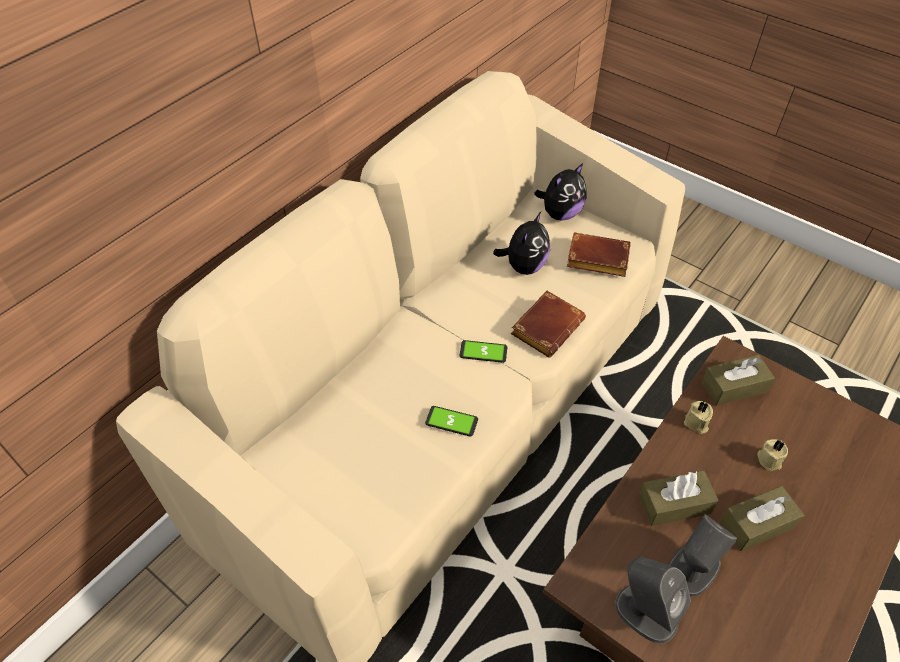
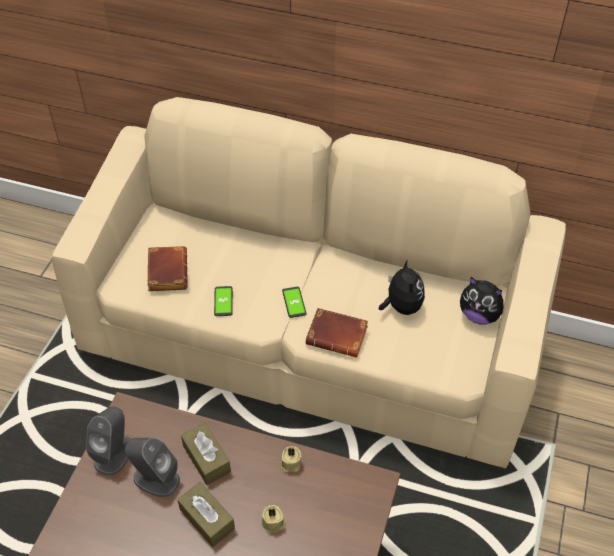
camera: 70 degrees right, 0 degrees up
plush toy [493,212,550,275] -> plush toy turned 105 degrees counterclockwise [379,259,425,315]
brown book [567,232,631,277] -> brown book moved to [148,246,188,291]
brown tissue box [701,355,775,406] -> none

